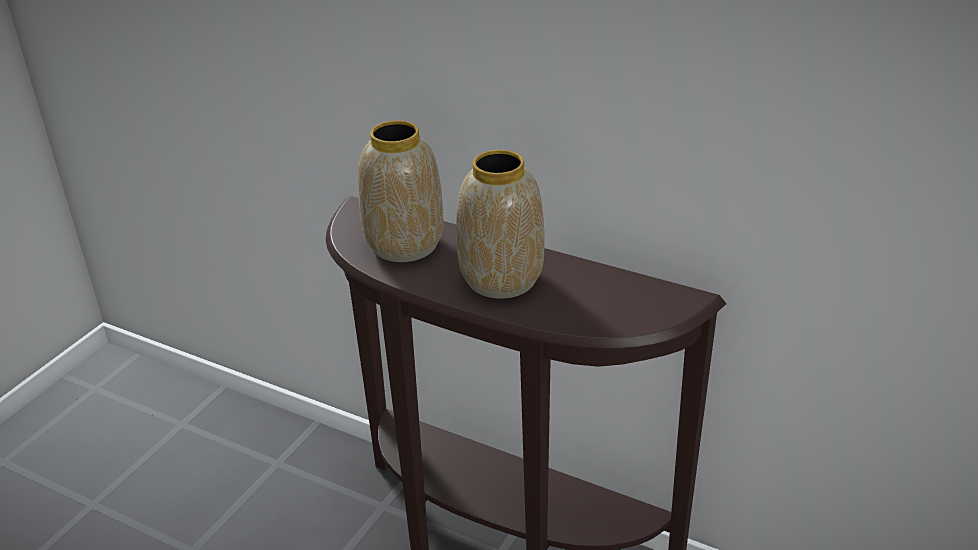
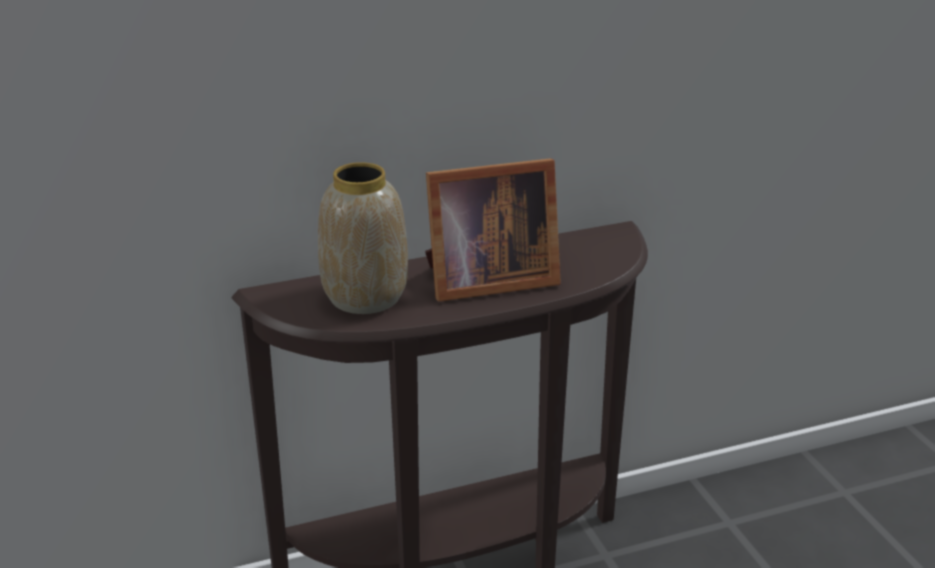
camera: 50 degrees left, 5 degrees down
vase [456,150,544,299] -> picture frame [425,158,561,302]

